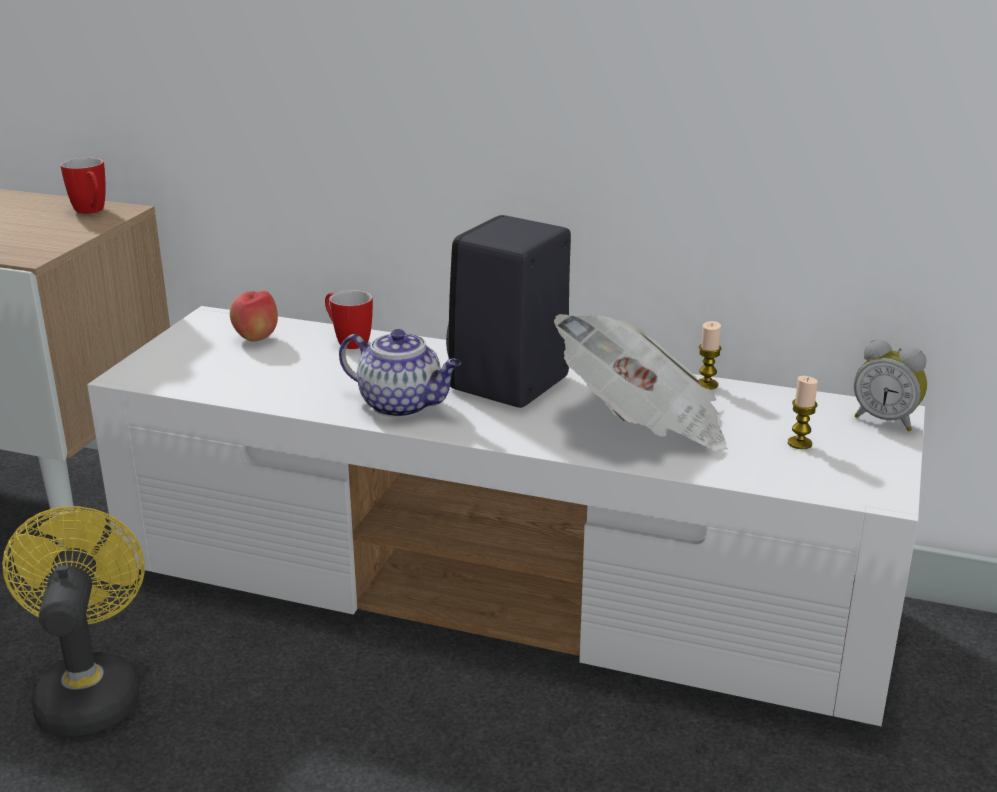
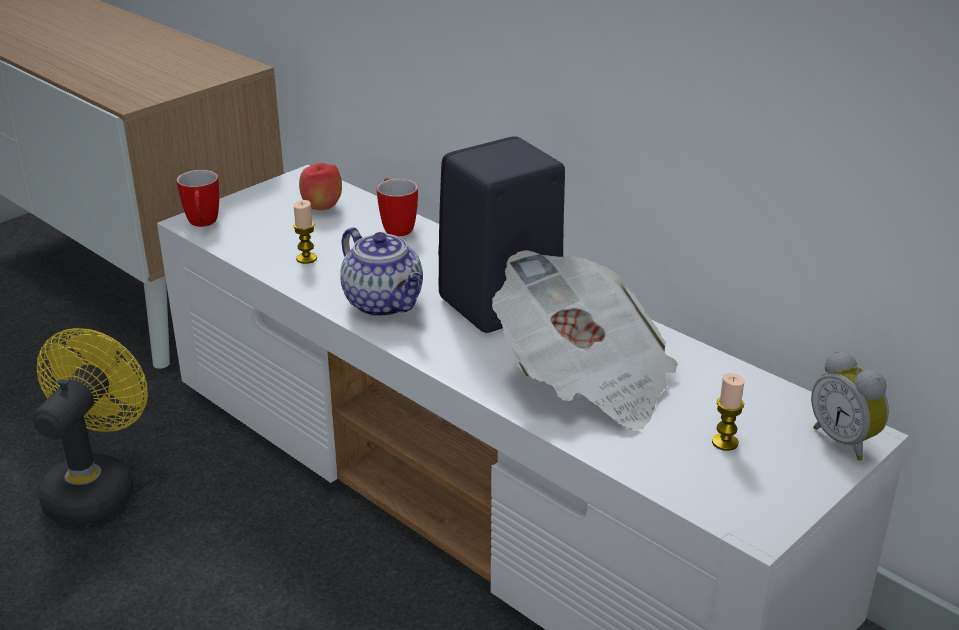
camera: 25 degrees right, 5 degrees up
mug [60,157,106,214] -> mug moved to [177,170,219,227]
candle [698,321,722,390] -> candle moved to [293,200,317,264]

